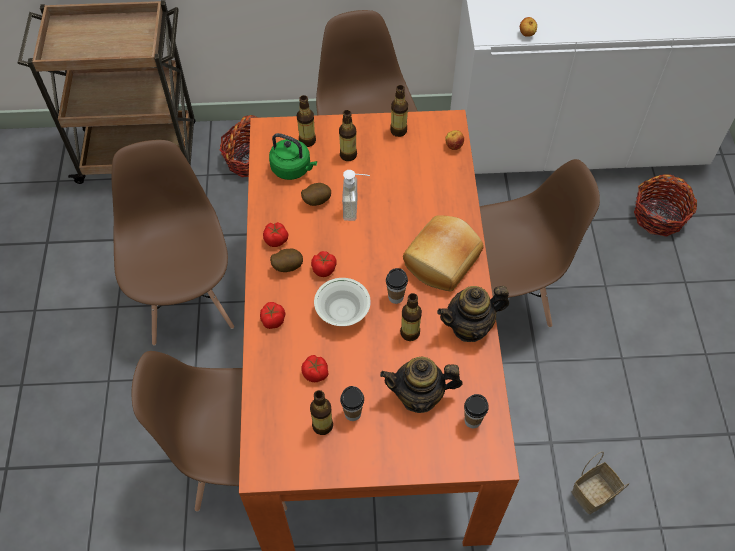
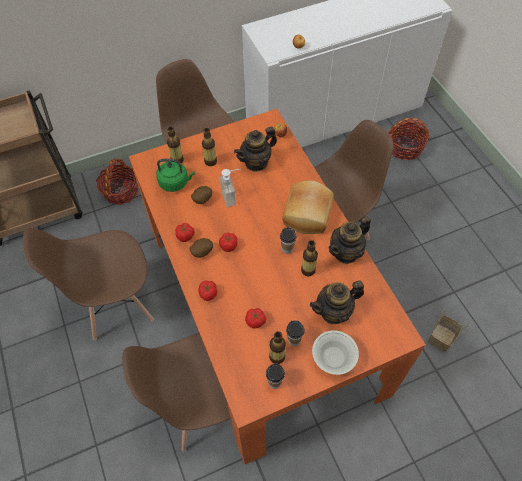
camera: 20 degrees left, 0 degrees up
brown chair [112,140,234,346] -> brown chair turned 75 degrees counterclockwise [23,228,154,340]
white bowl [314,278,371,326] -> white bowl moved to [312,330,359,375]
bottle [390,85,408,137] -> none
cup [464,394,489,428] -> cup moved to [266,364,285,389]
none -> teapot [234,127,277,172]

